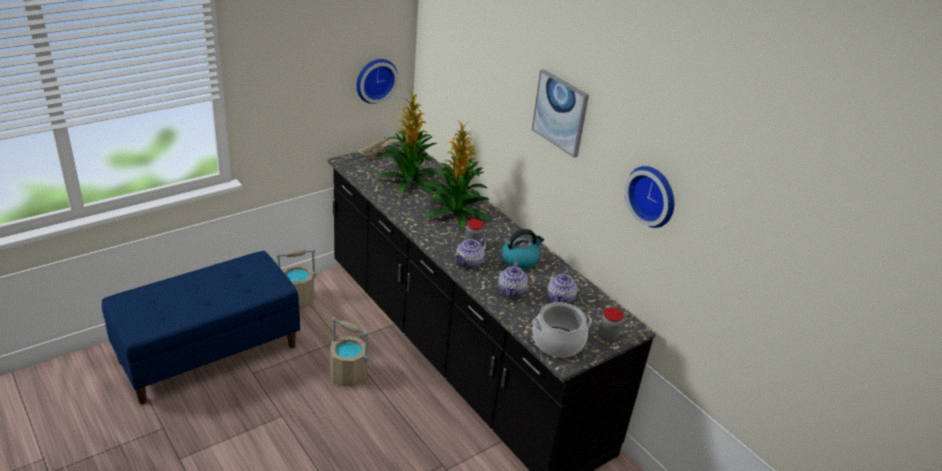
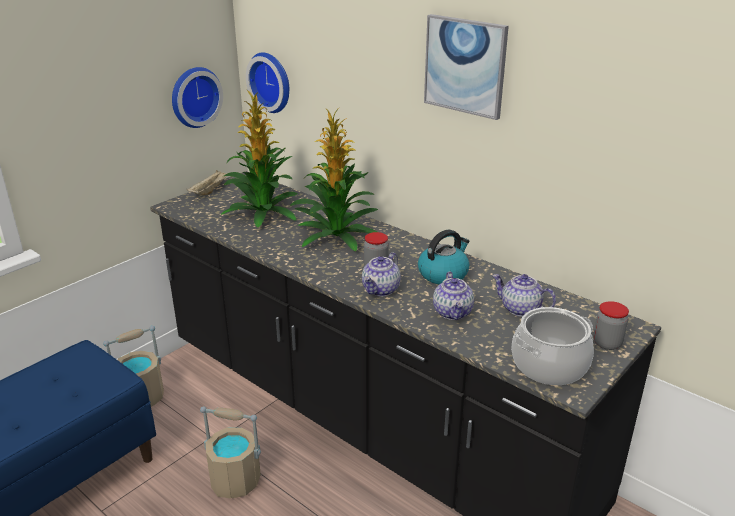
camera: 10 degrees left, 5 degrees down
teapot [547,269,577,303] -> teapot turned 120 degrees clockwise [492,274,556,317]
wall clock [624,166,674,228] -> wall clock moved to [246,52,289,113]

